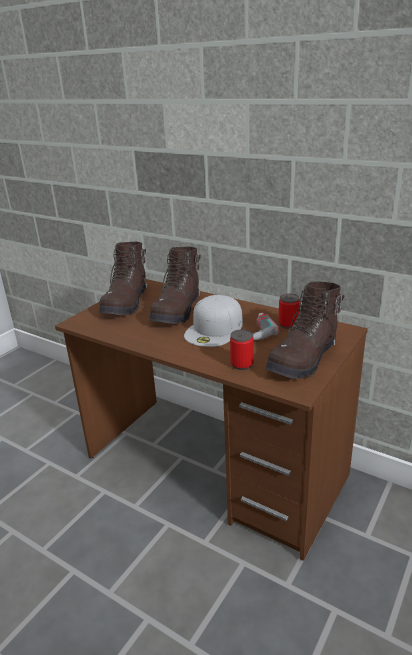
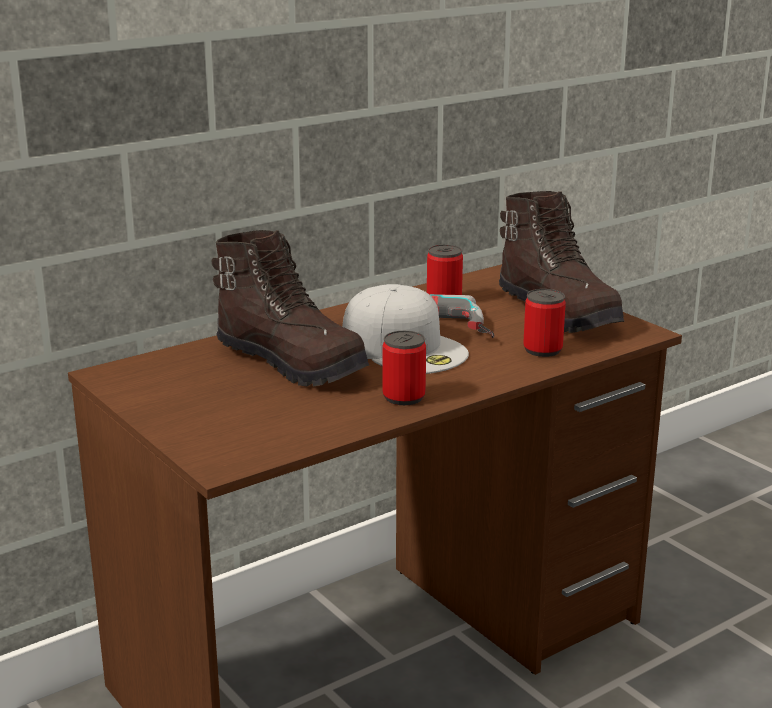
camera: 70 degrees left, 5 degrees down
brown boot [99,242,147,315] -> none
none -> can [383,331,426,405]

